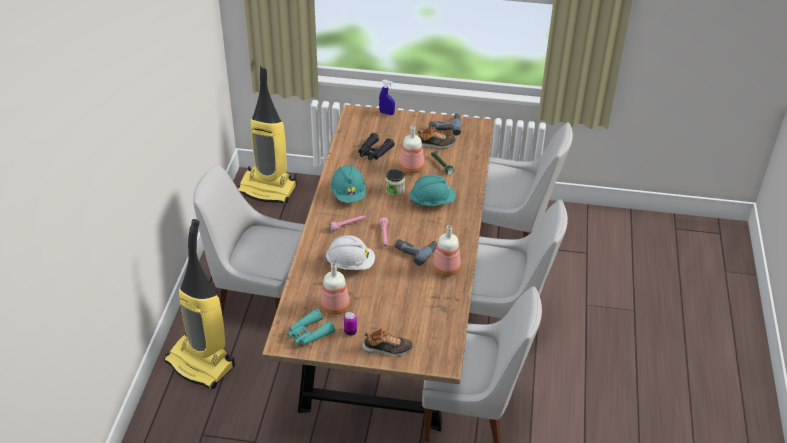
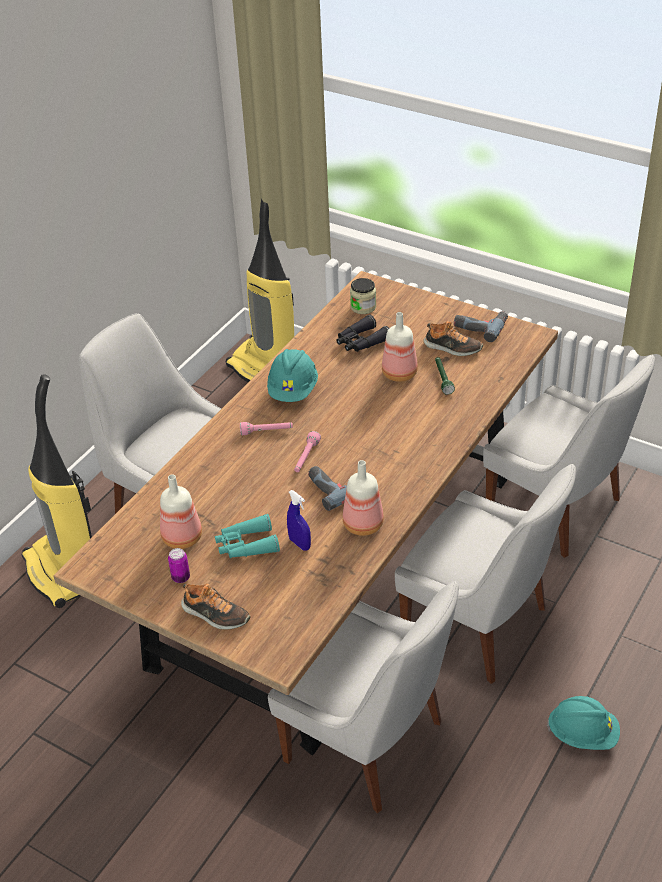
camera: 25 degrees right, 0 degrees up
turquoise binoculars [287,309,335,345] -> turquoise binoculars moved to [215,514,280,558]
white hard hat [325,235,375,270] -> none
blue spray bottle [379,80,395,115] -> blue spray bottle moved to [287,490,311,551]
jar [385,169,405,196] -> jar moved to [350,278,376,314]
turquoise hard hat [409,175,456,206] -> turquoise hard hat moved to [547,696,620,750]

